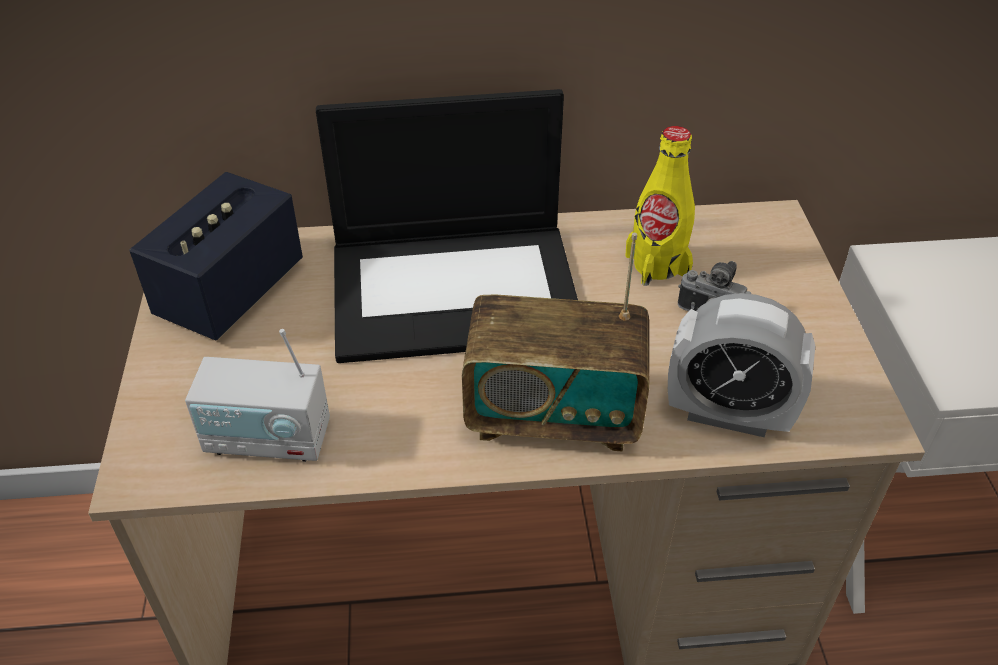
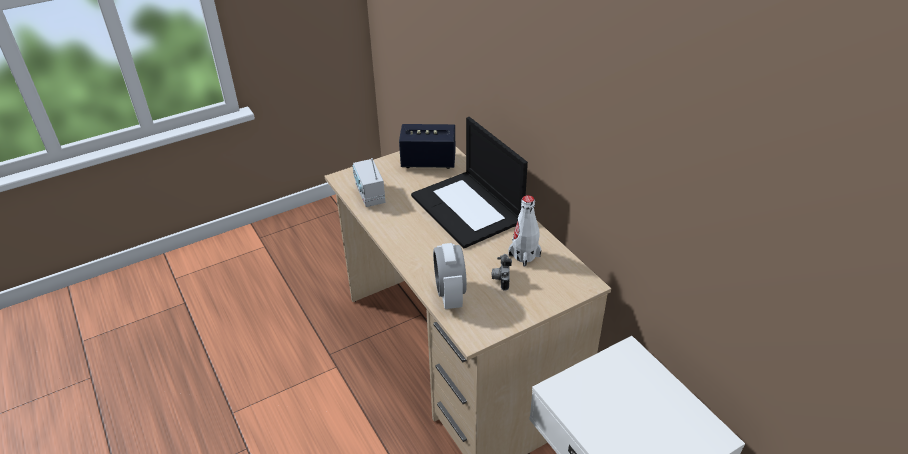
camera: 65 degrees right, 5 degrees down
radio [462,233,649,452] -> none
yellow bottle [625,126,695,286] -> white bottle [508,195,541,267]

